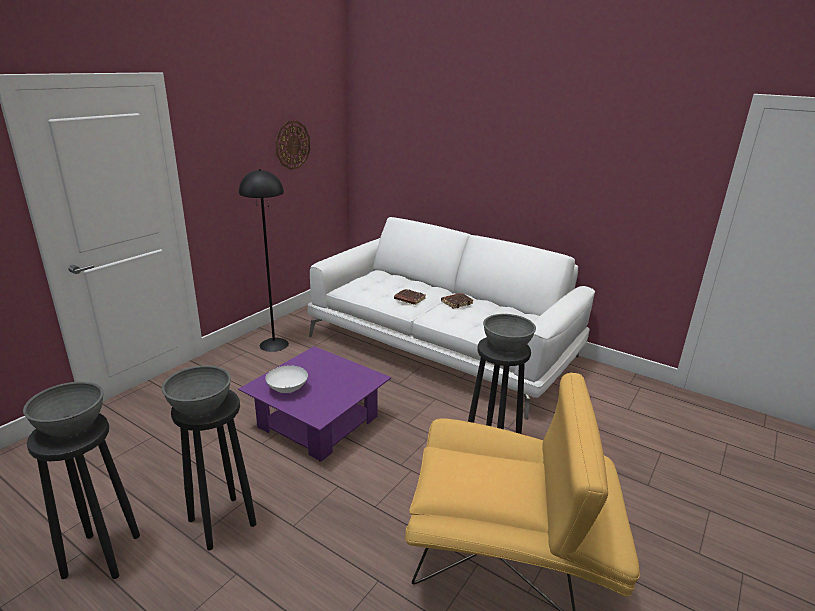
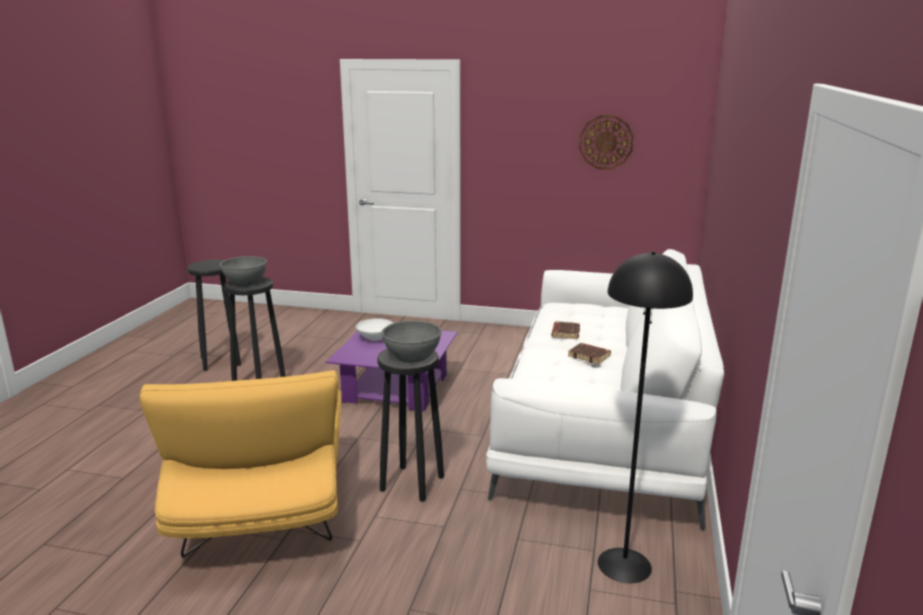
camera: 70 degrees right, 5 degrees down
grey bowl [23,381,104,437] -> none
black floor lamp [239,169,289,352] -> black floor lamp moved to [598,252,693,583]

